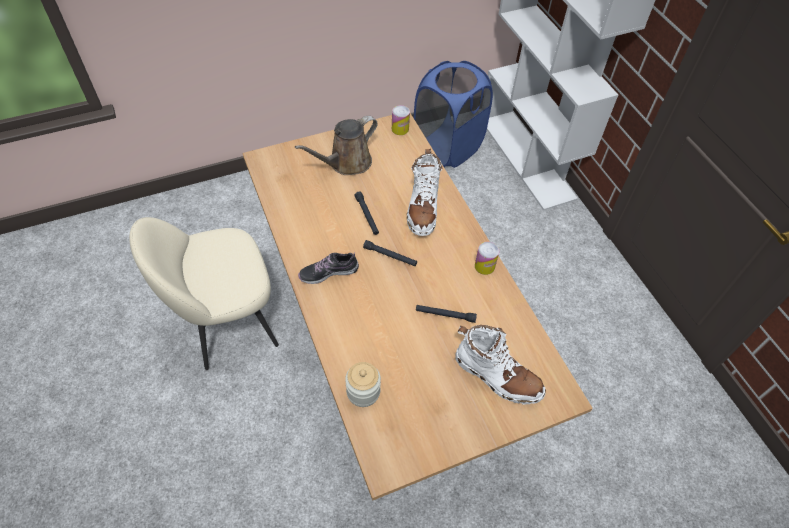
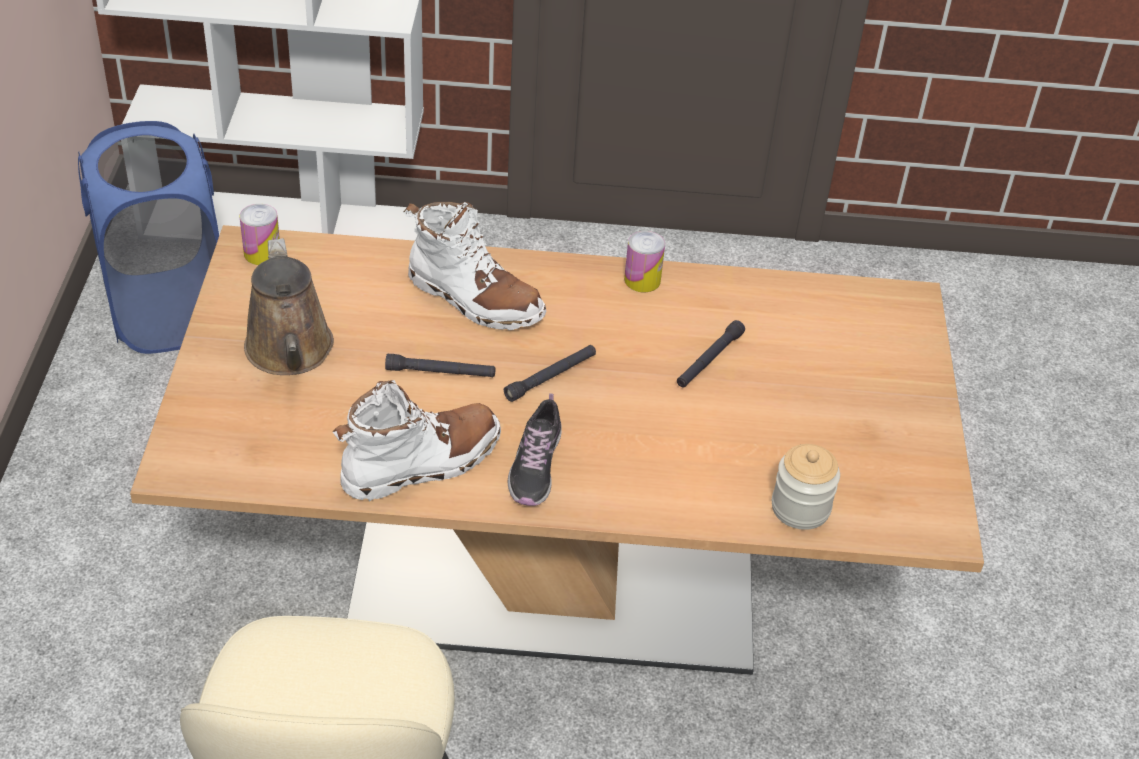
camera: 65 degrees left, 10 degrees down
white boot [455,325,546,405] -> white boot moved to [333,380,501,502]

